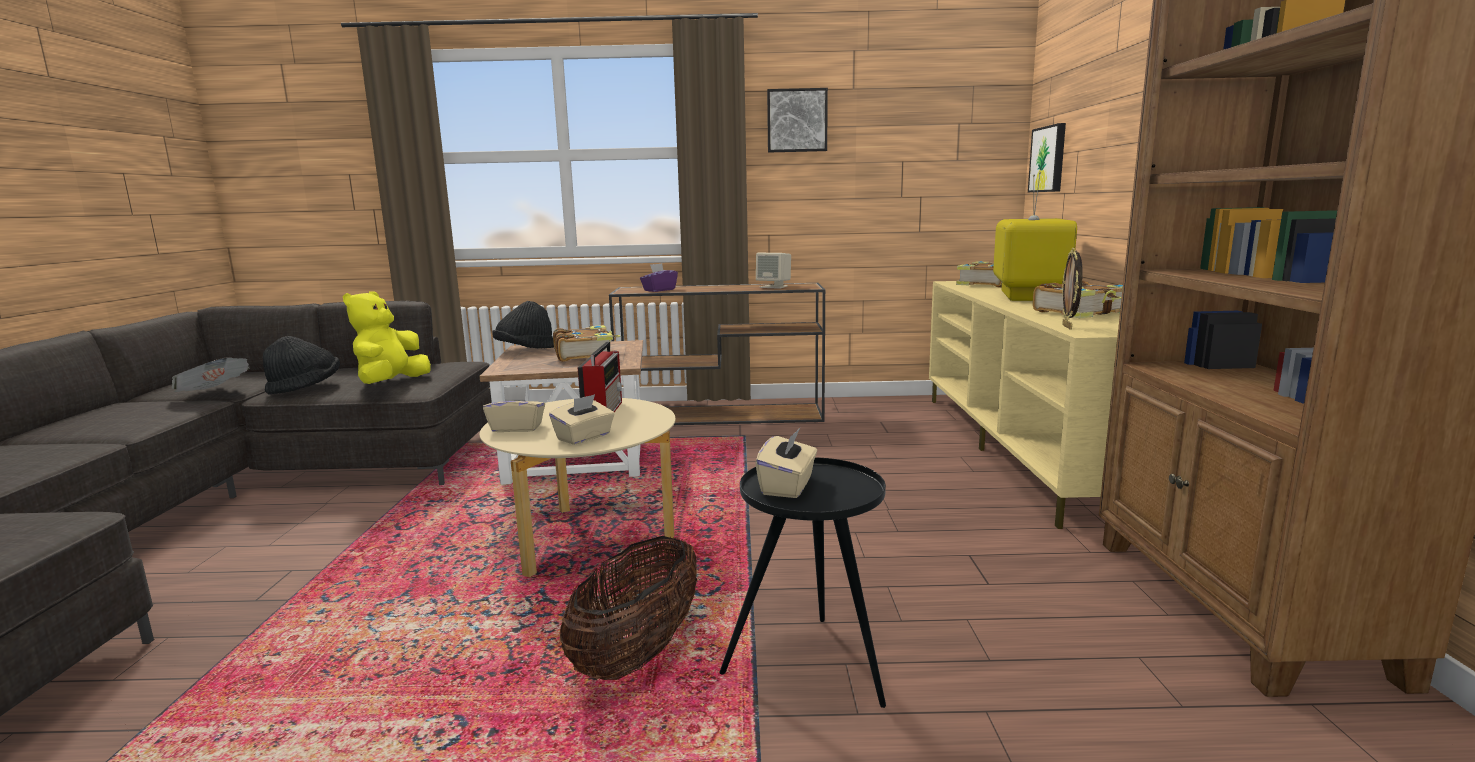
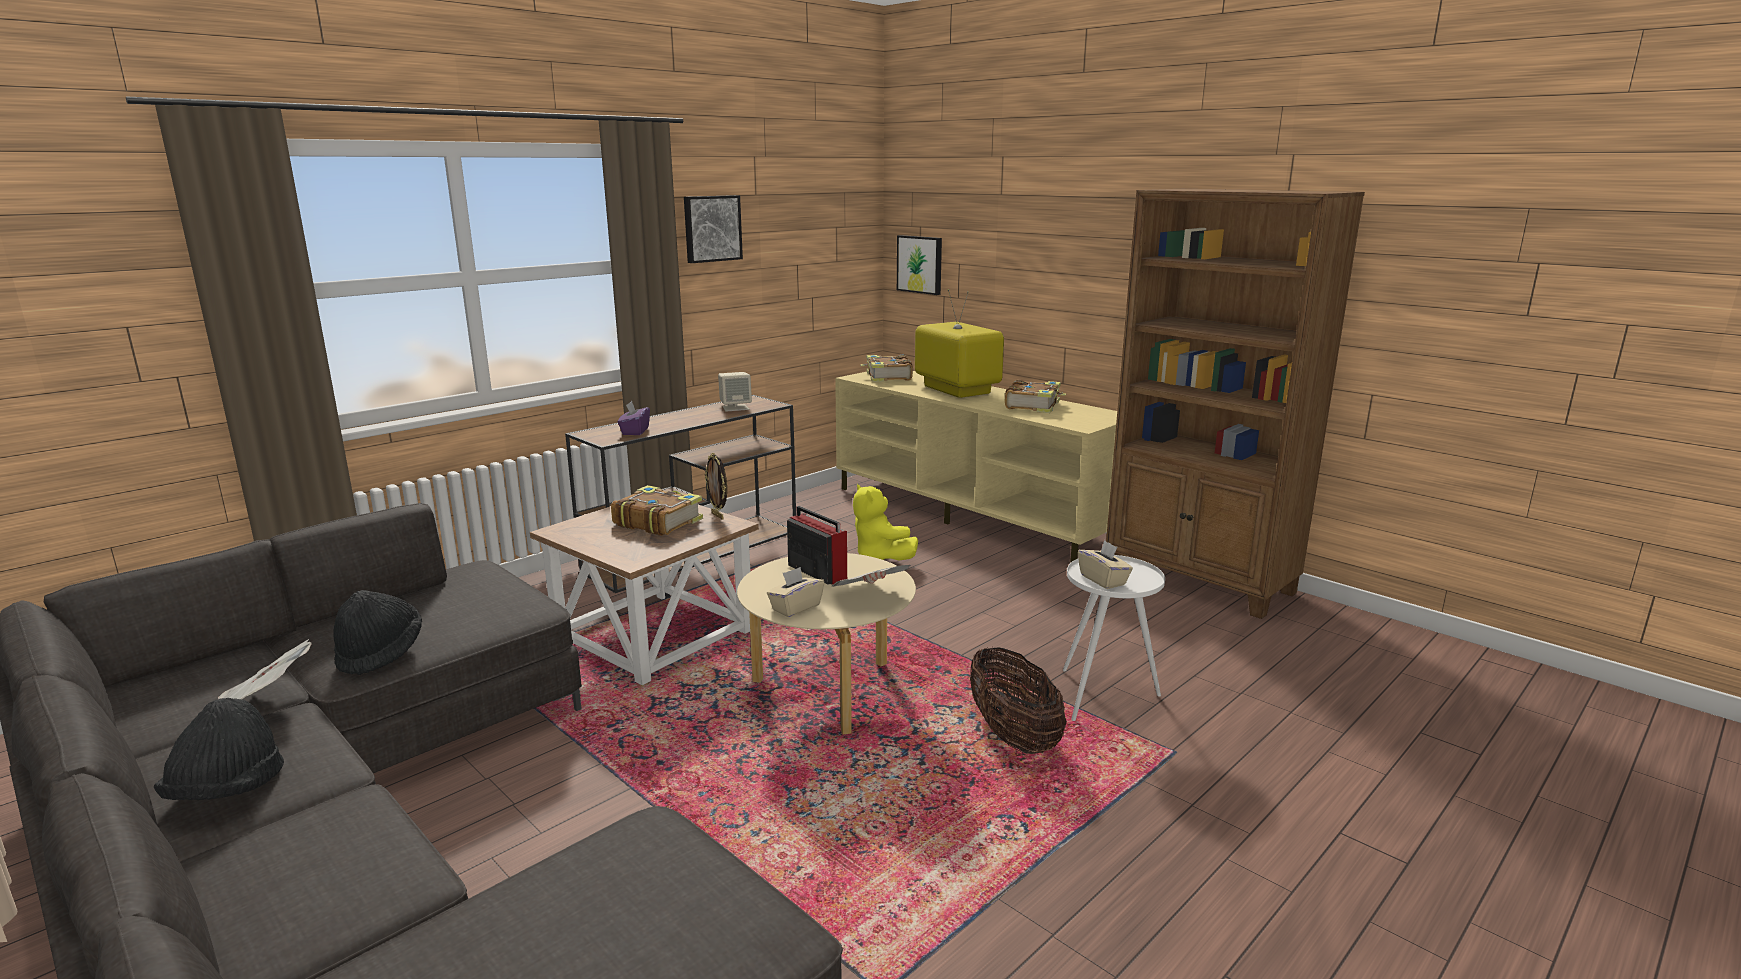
camera: 45 degrees left, 5 degrees up
yellow plush toy [343,291,431,384] -> yellow plush toy moved to [853,484,918,561]
black hat [492,301,554,349] -> black hat moved to [154,698,284,800]
beige tissue box [549,394,615,445] -> newspaper [831,565,911,587]
black side table [719,457,886,708] -> white side table [1063,555,1165,721]
picture frame [1062,248,1082,329] -> picture frame moved to [705,453,727,520]

